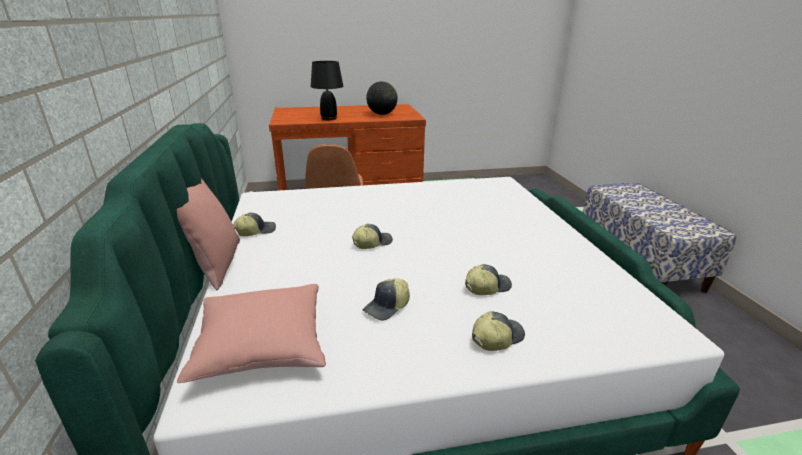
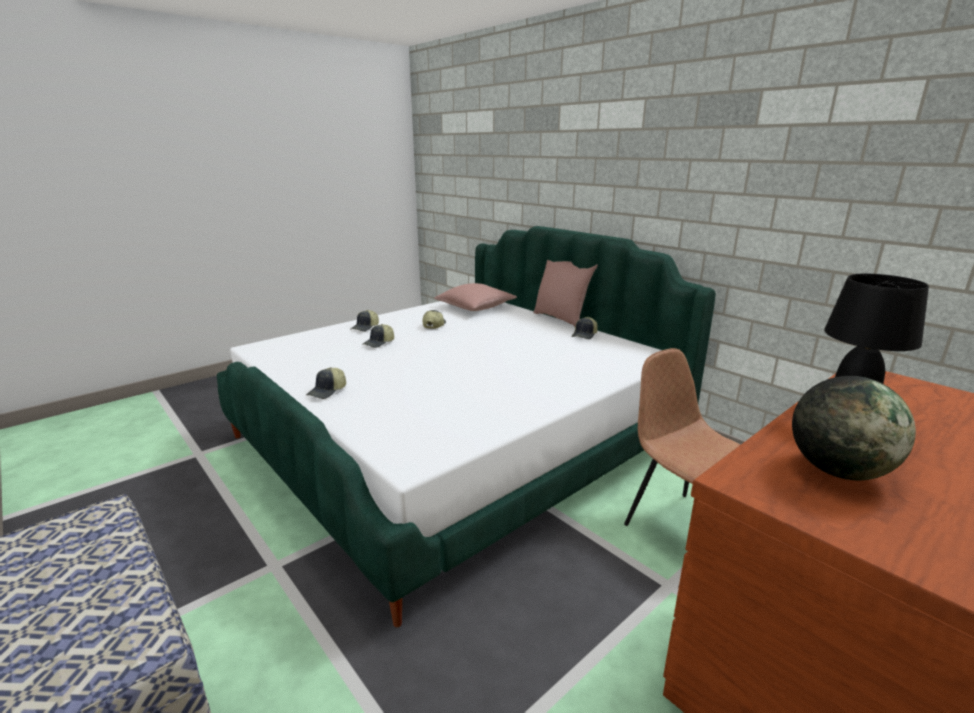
camera: 150 degrees right, 5 degrees down
cap [352,224,393,249] -> cap moved to [306,367,346,399]

